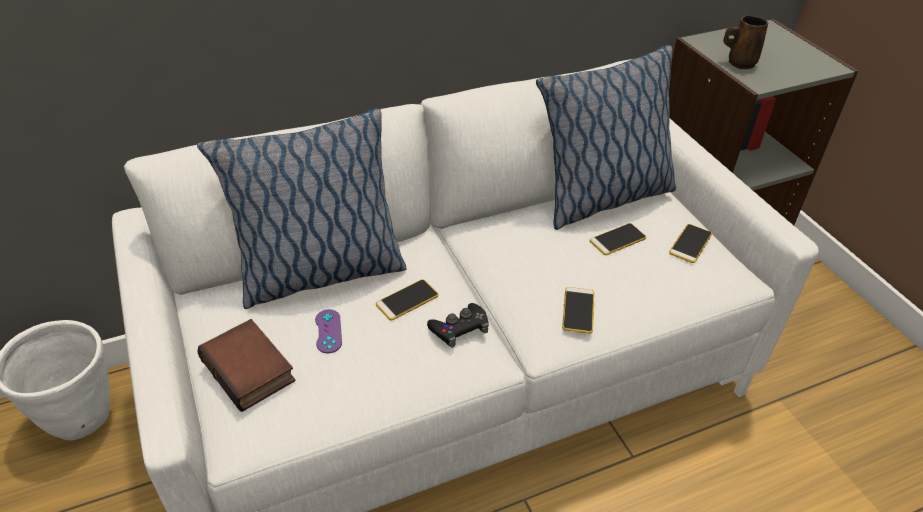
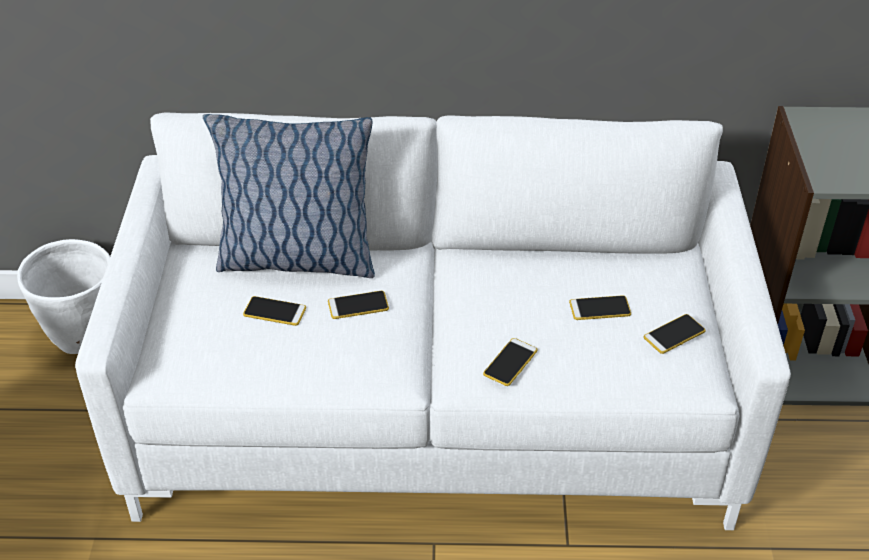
camera: 25 degrees right, 0 degrees up
book [197,319,295,412] -> none
purple game controller [315,309,342,353] -> phone [243,296,306,326]
black game controller [427,303,489,348] -> none
pillow [536,45,676,230] -> none
brown mug [723,16,768,69] -> none

